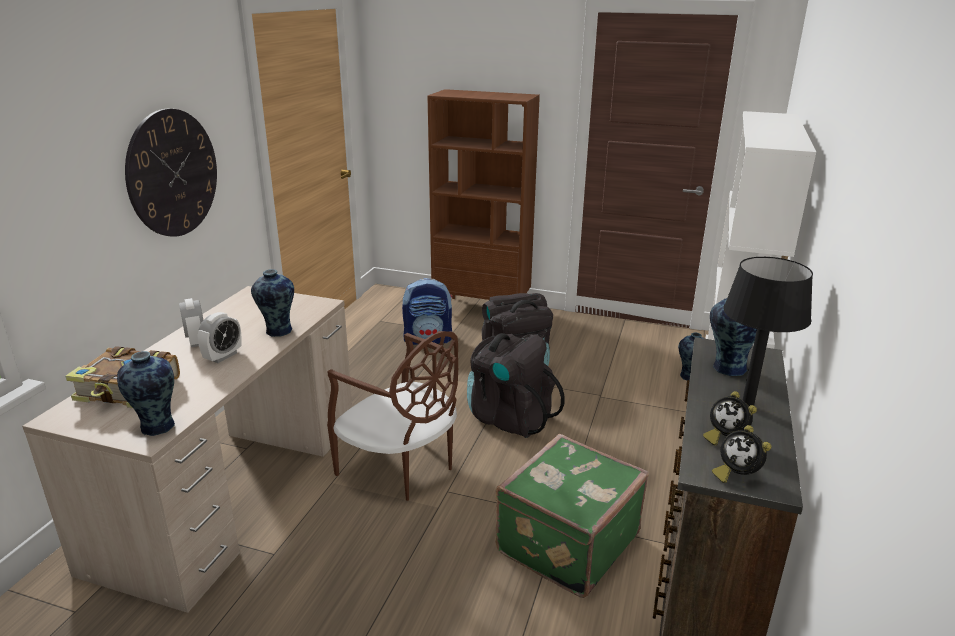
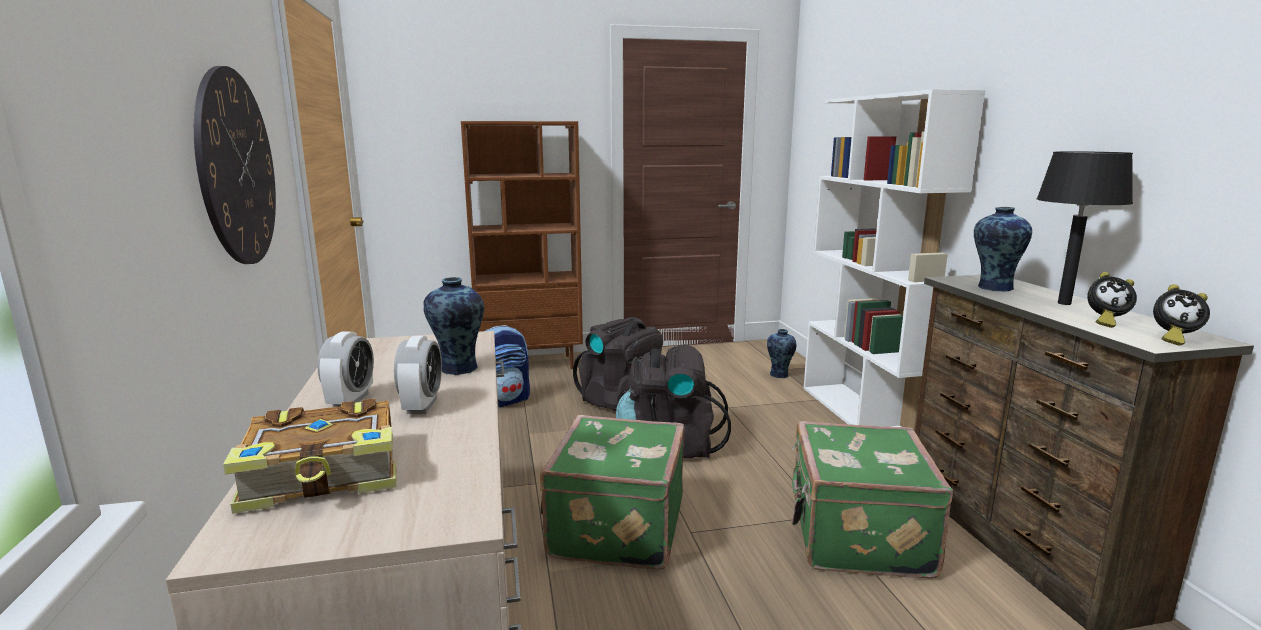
camera: 30 degrees left, 10 degrees down
vase [117,351,175,436] -> none
alarm clock [179,298,203,347] -> alarm clock turned 120 degrees counterclockwise [317,331,374,407]
brown chair [327,331,458,501] -> green suitcase [540,415,685,570]

